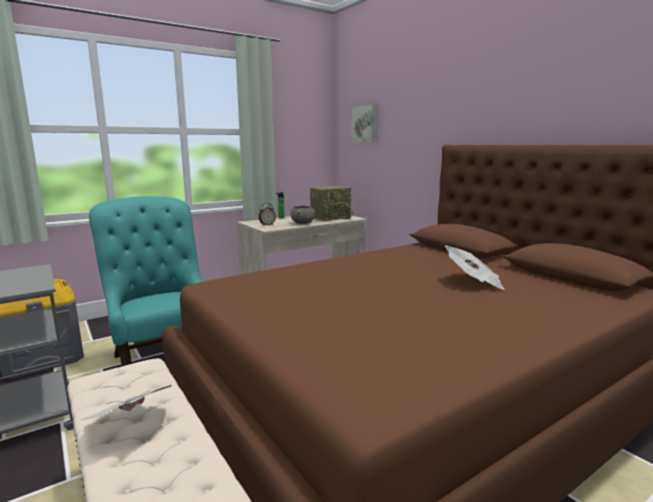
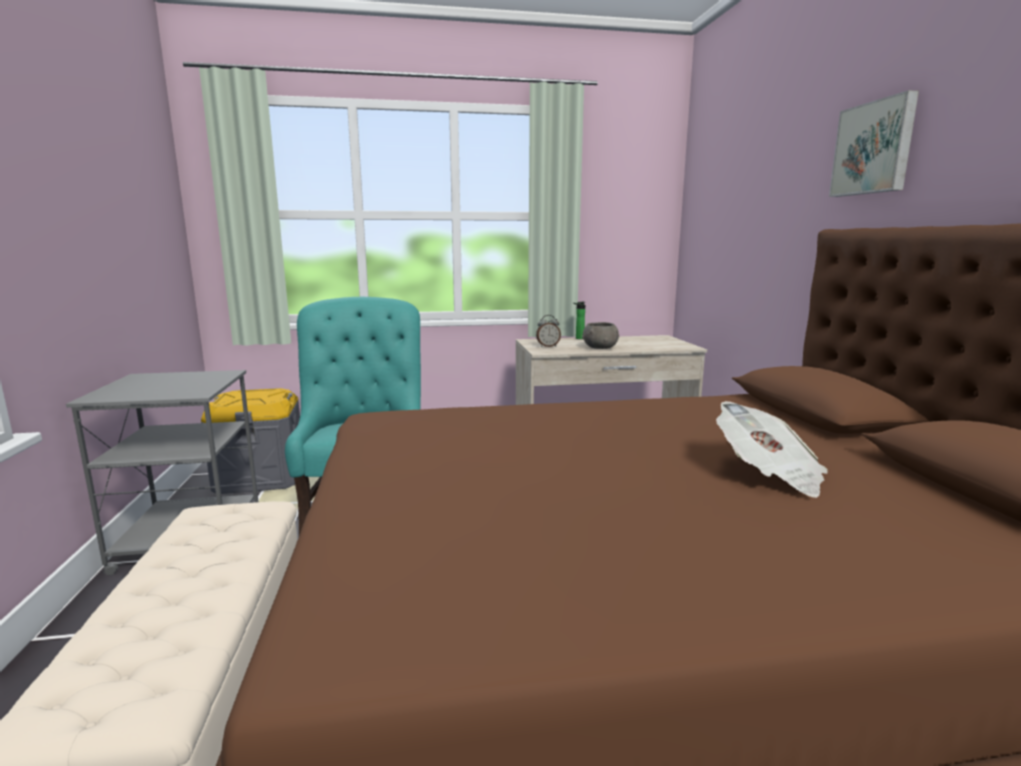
camera: 25 degrees right, 0 degrees up
newspaper [81,385,172,420] -> none
radio [310,186,353,222] -> none
picture [350,104,377,143] -> picture moved to [829,90,919,197]

